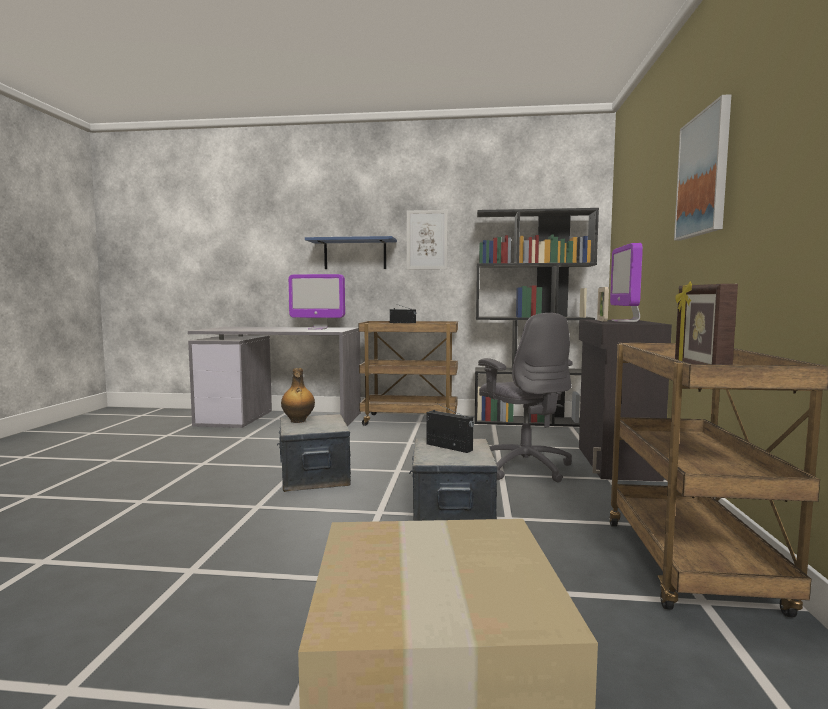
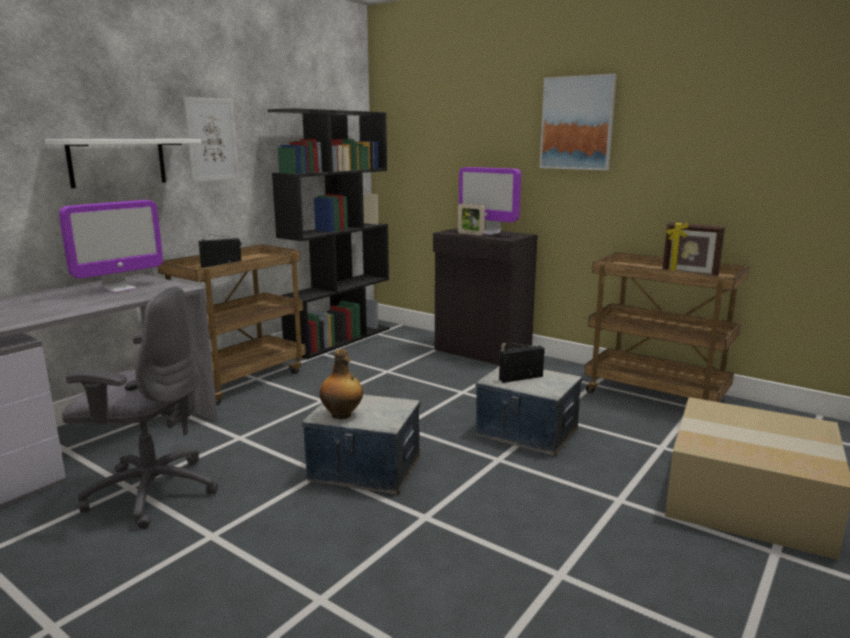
camera: 60 degrees left, 10 degrees up
blue shelf [305,236,397,269] -> white shelf [45,139,201,188]
grey office chair [478,313,573,483] -> grey office chair moved to [62,286,218,529]

